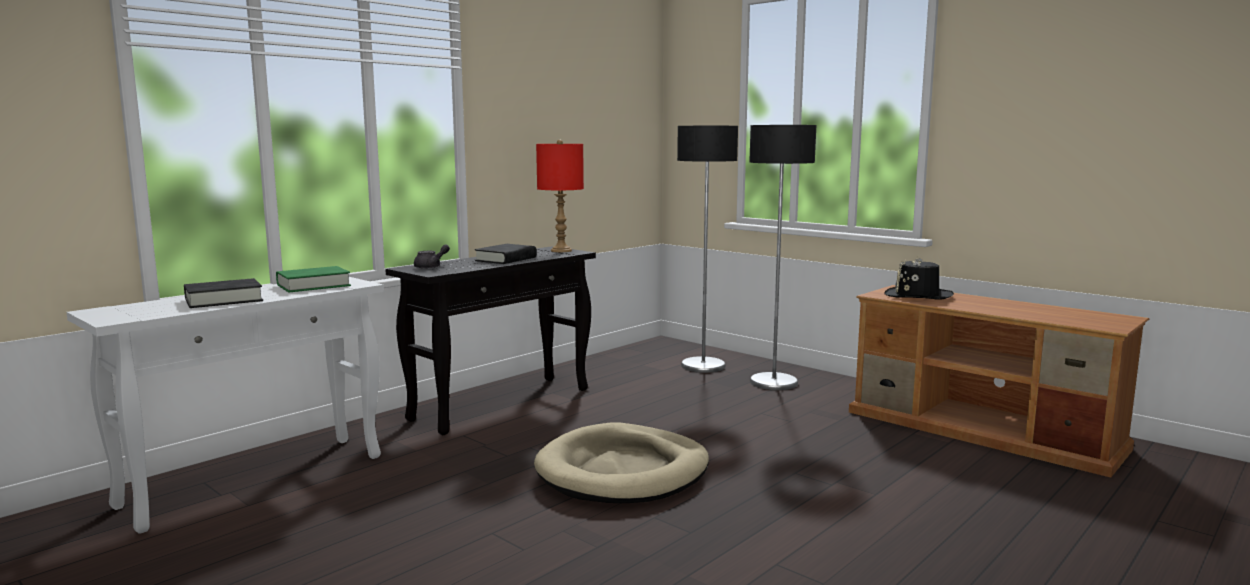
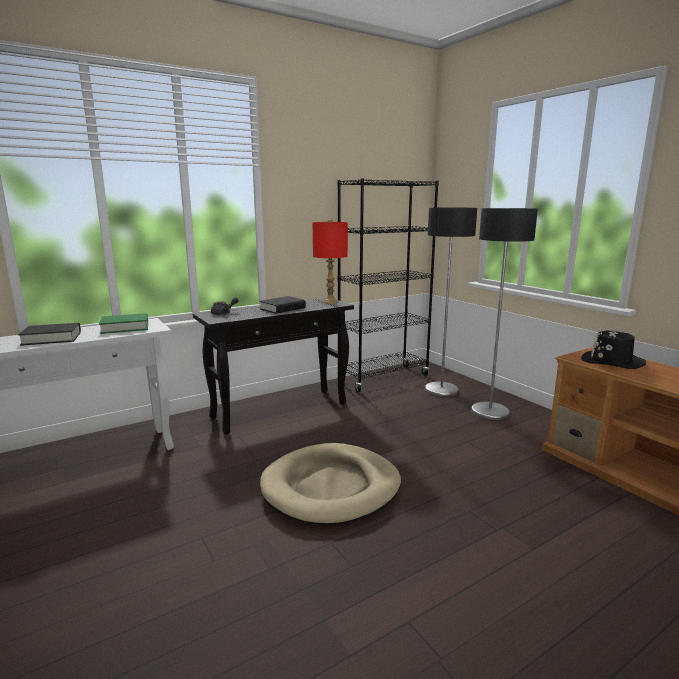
camera: 15 degrees right, 5 degrees up
none -> black bookcase [337,178,439,392]

